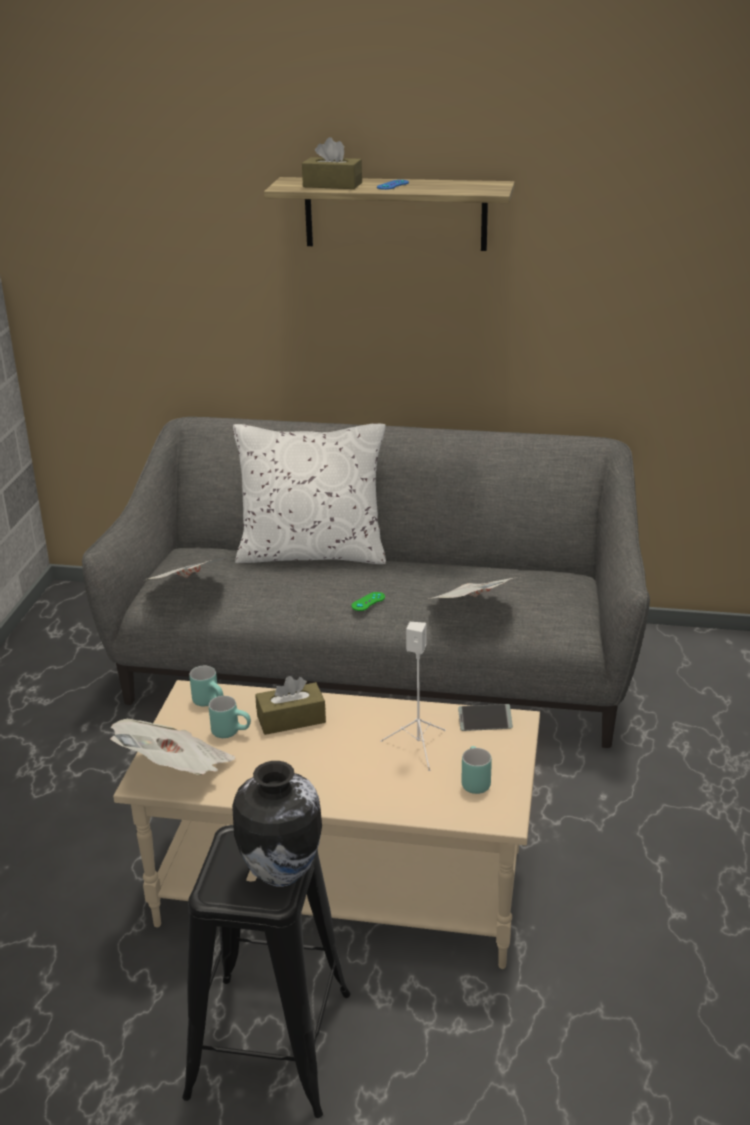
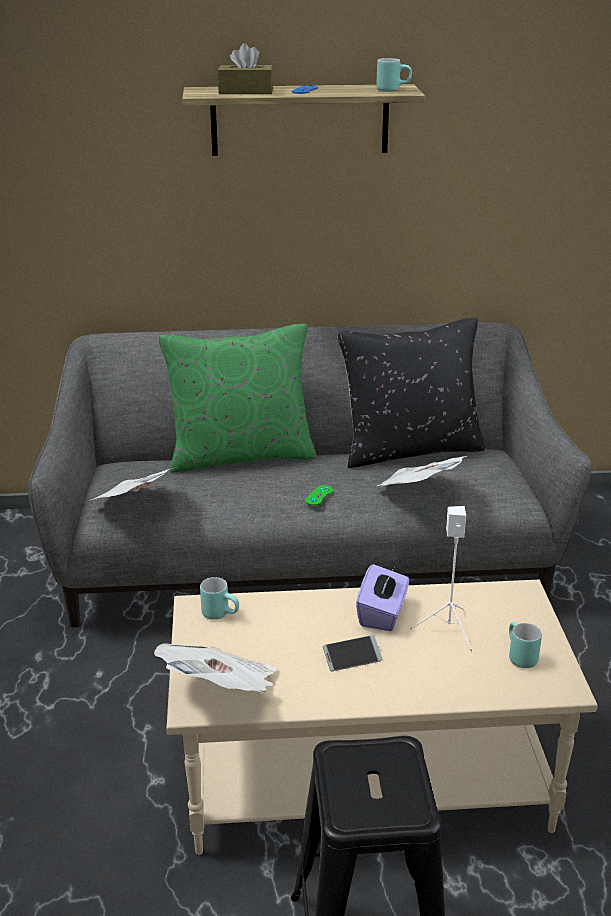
camera: 15 degrees left, 0 degrees up
turquoise mug [209,696,251,738] -> turquoise mug moved to [376,58,412,91]
vase [232,761,322,887] -> none
white pillow [233,423,386,564] -> green pillow [159,324,316,473]
brown tissue box [255,676,326,735] -> none
phone [458,704,513,731] -> phone moved to [323,635,382,671]
none -> black pillow [338,318,485,468]
none -> purple tissue box [356,564,409,631]

